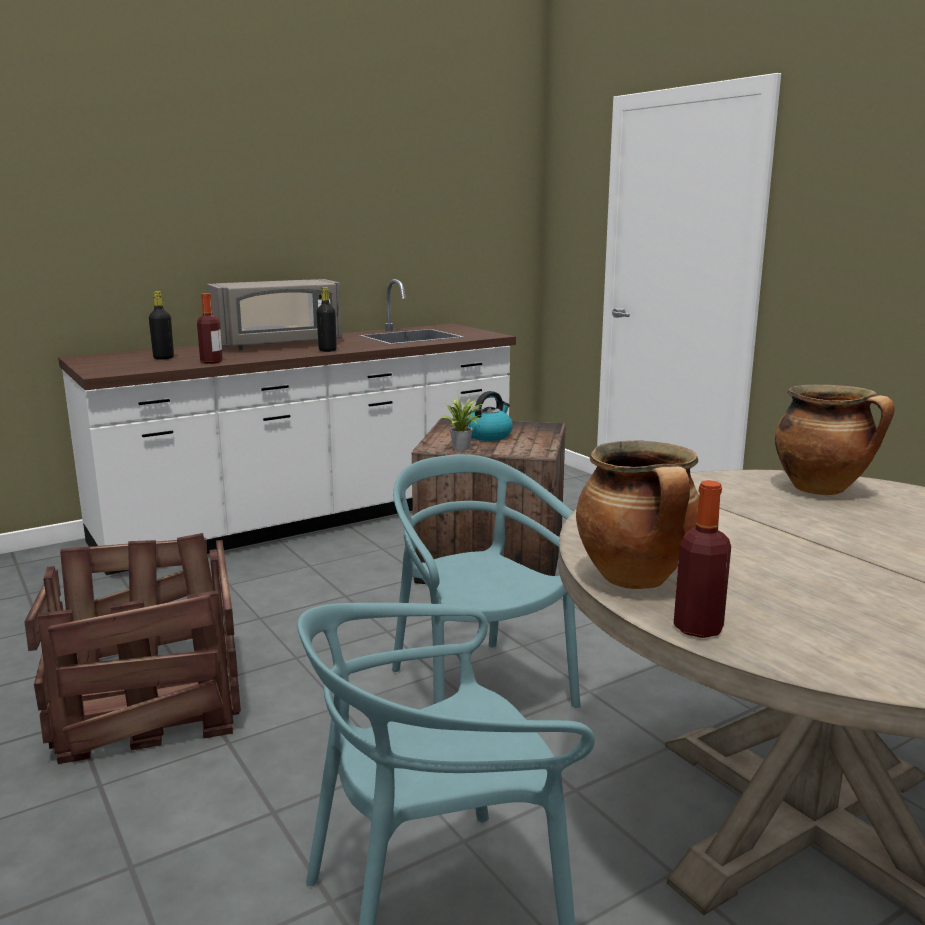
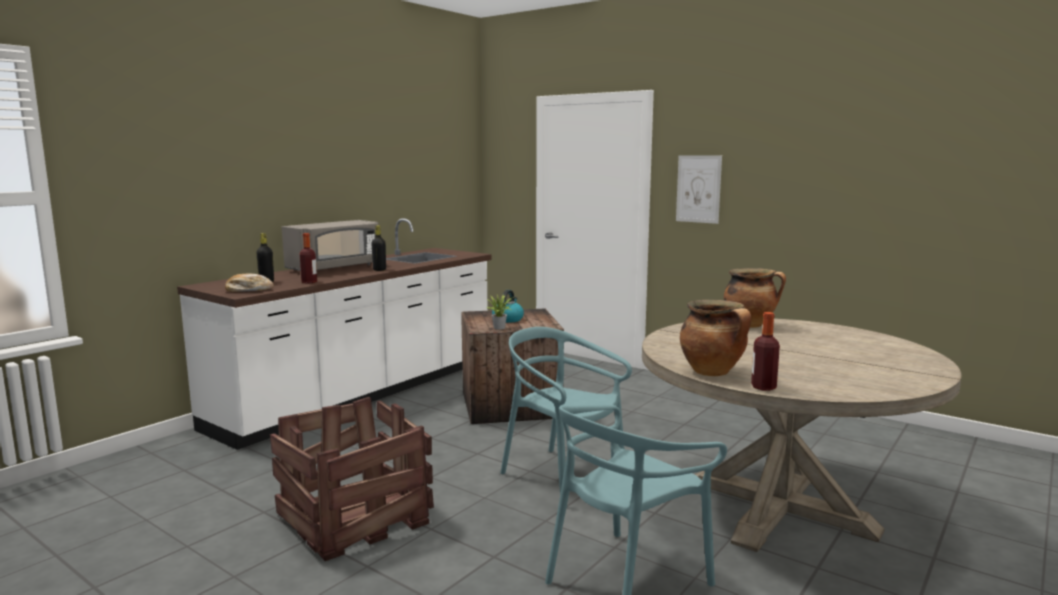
camera: 20 degrees left, 5 degrees down
none -> bread [225,274,273,292]
none -> picture [676,155,722,224]

